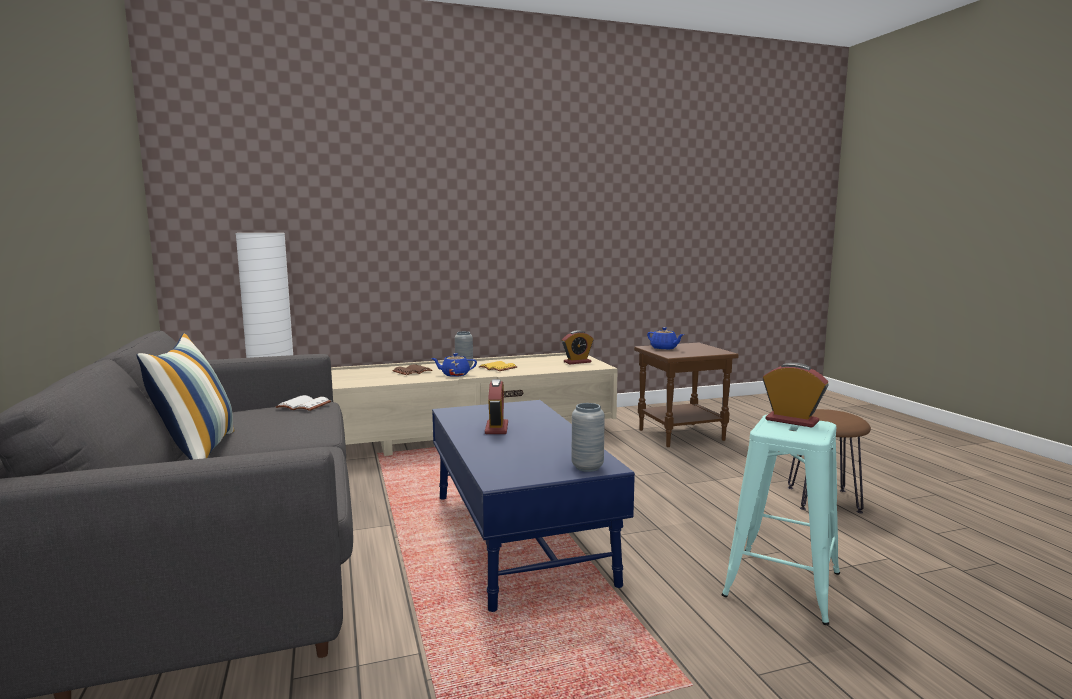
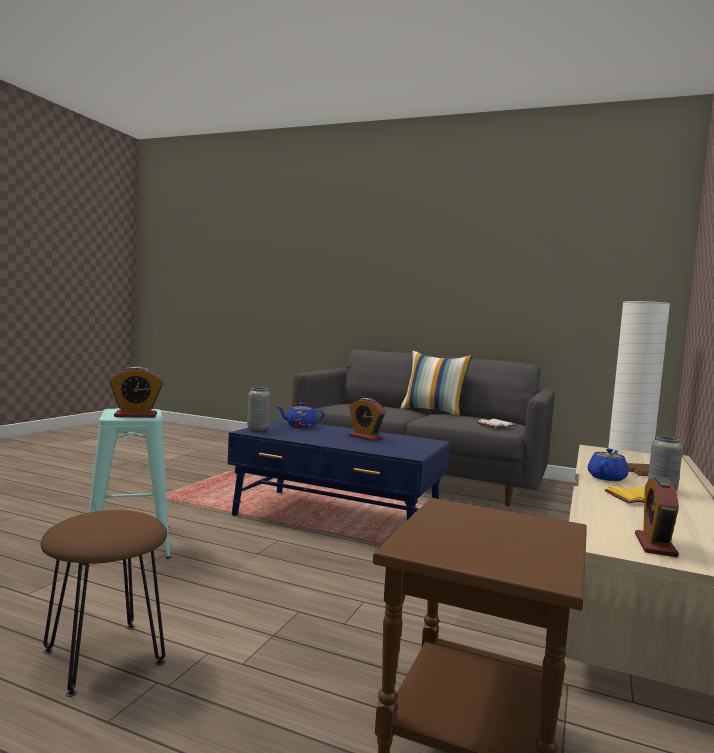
camera: 130 degrees right, 5 degrees down
blue teapot [647,327,684,350] -> blue teapot moved to [276,403,324,428]

